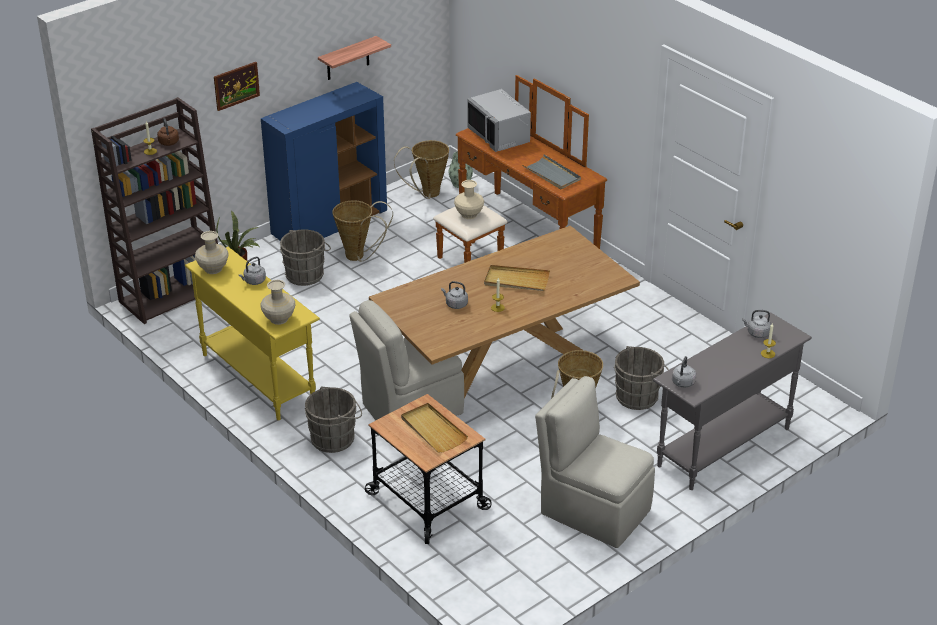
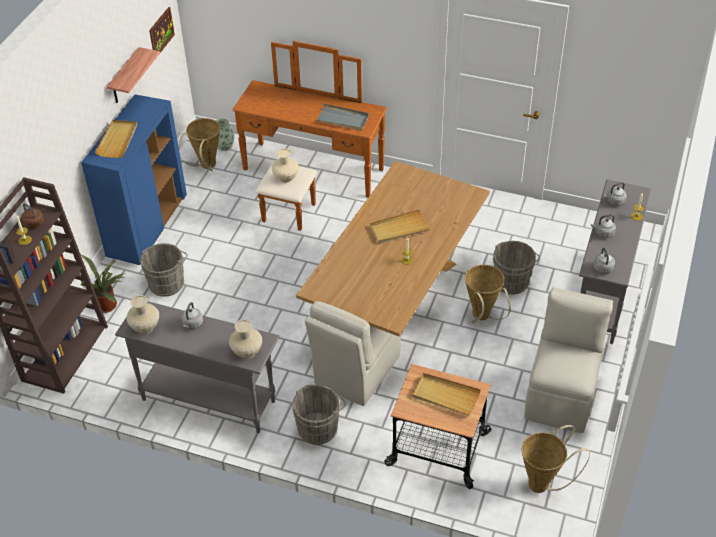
camera: 30 degrees left, 10 degrees up
yellow console table [185,247,320,420] -> grey console table [115,301,279,433]
picture [214,62,260,111] -> picture moved to [149,7,175,53]
basket [332,200,393,261] -> basket moved to [522,425,590,493]
grey kettle [441,281,468,309] -> grey kettle moved to [591,214,616,238]
grey microwave [467,89,531,152] -> none
beige chair [535,376,655,548] -> beige chair turned 105 degrees clockwise [524,287,613,433]
none -> beige tray [95,120,137,158]

